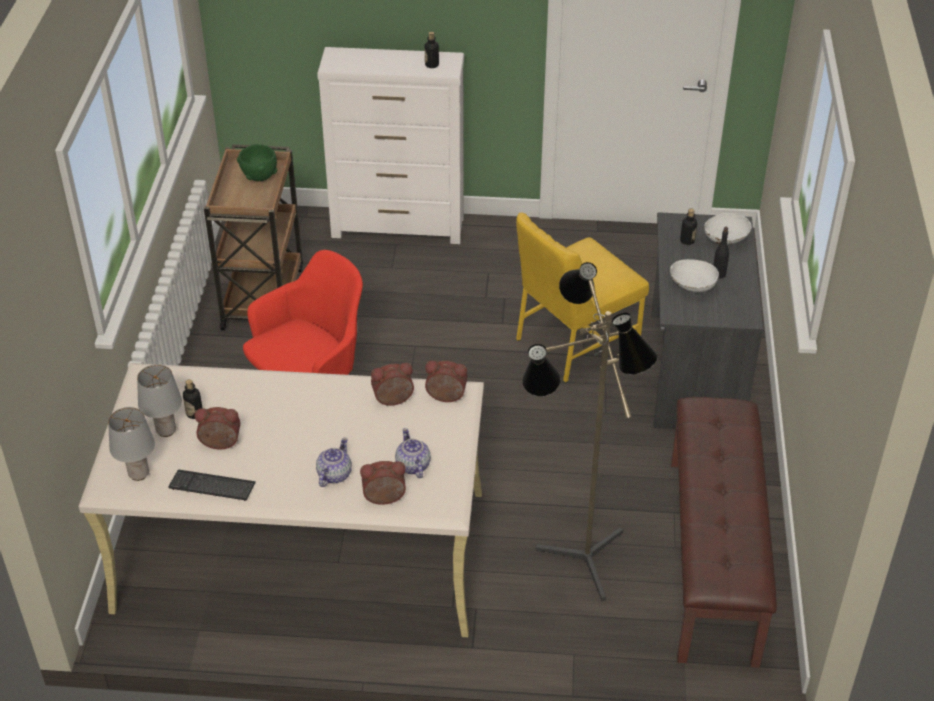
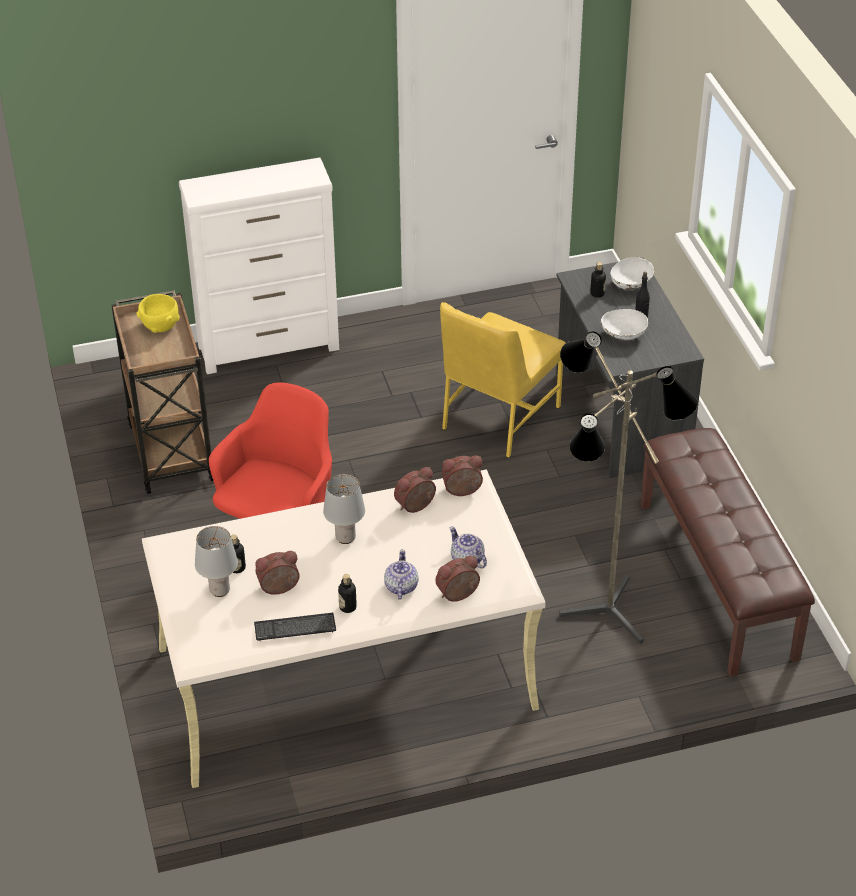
camera: 20 degrees left, 0 degrees up
grey table lamp [108,407,155,481] -> grey table lamp moved to [323,474,365,544]
green bowl [237,144,277,181] -> yellow bowl [136,294,180,333]
bottle [425,32,439,68] -> bottle moved to [338,574,357,613]

